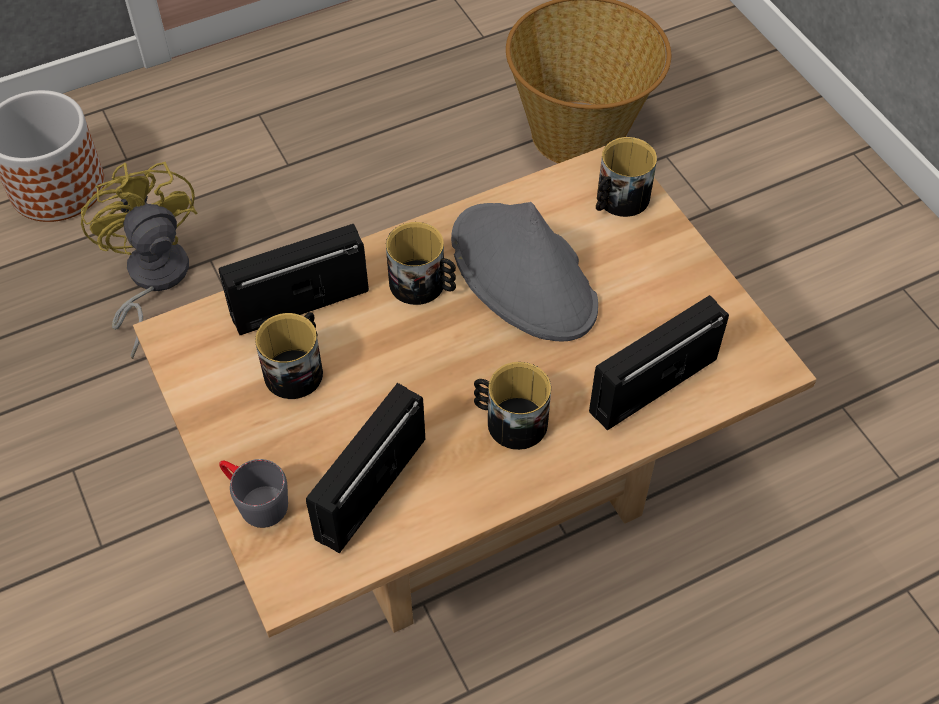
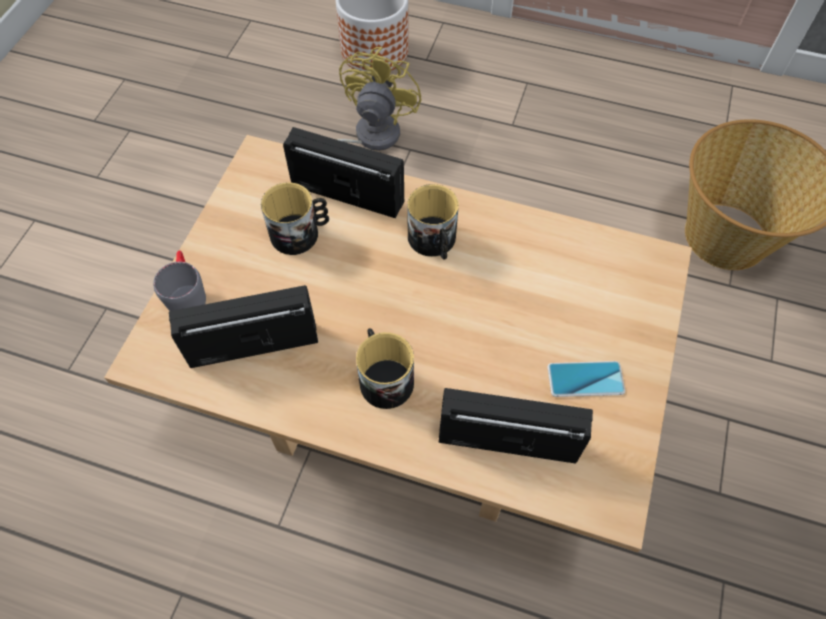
camera: 45 degrees right, 5 degrees up
grey hat [451,202,598,341] -> none
mug [596,137,657,217] -> none
none -> phone [548,361,625,397]

